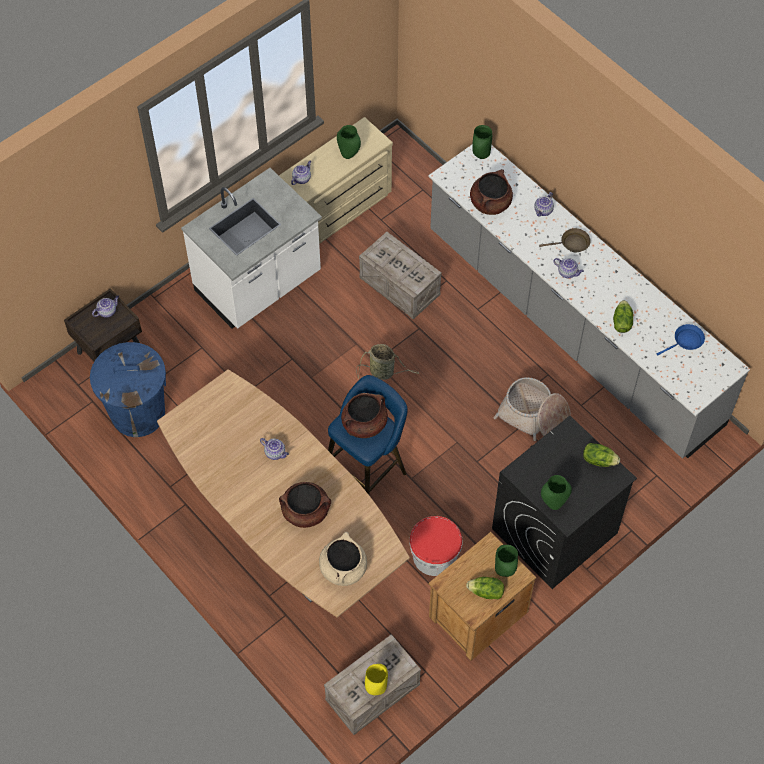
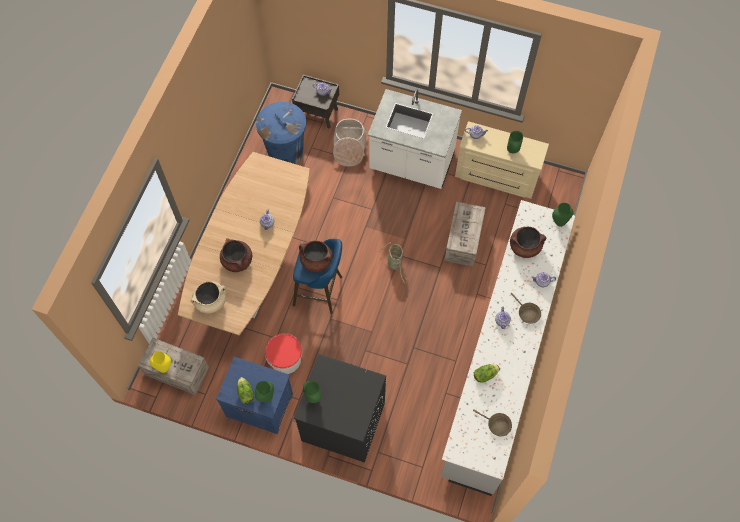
camera: 60 degrees right, 5 degrees up
brown nightstand [428,532,536,661] -> blue nightstand [216,357,293,434]
basket [493,377,571,441] -> basket moved to [333,119,367,167]
lettuce [583,443,620,467] -> none
blue frying pan [657,324,705,356] -> brown frying pan [473,410,512,436]

